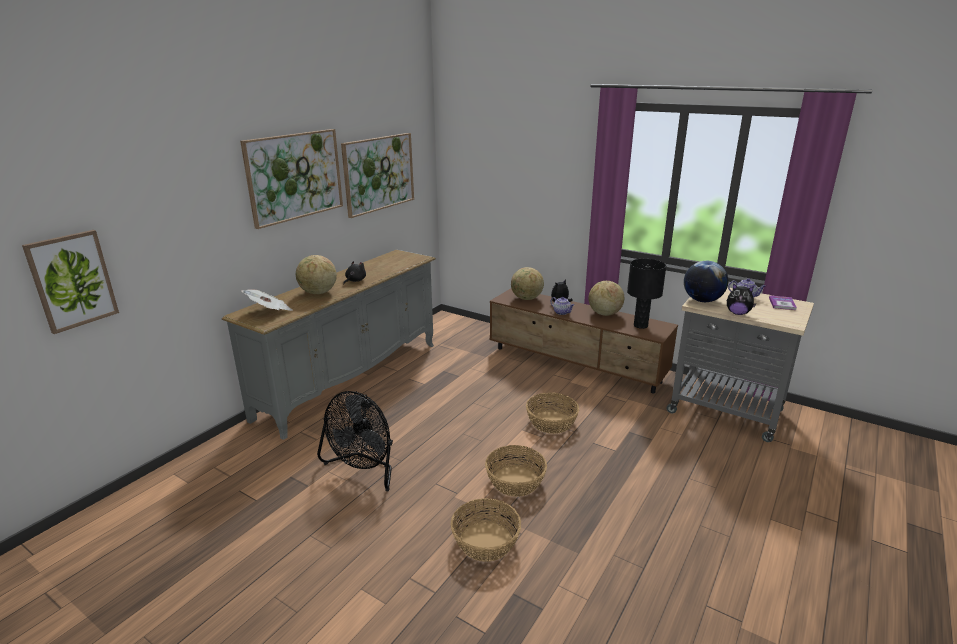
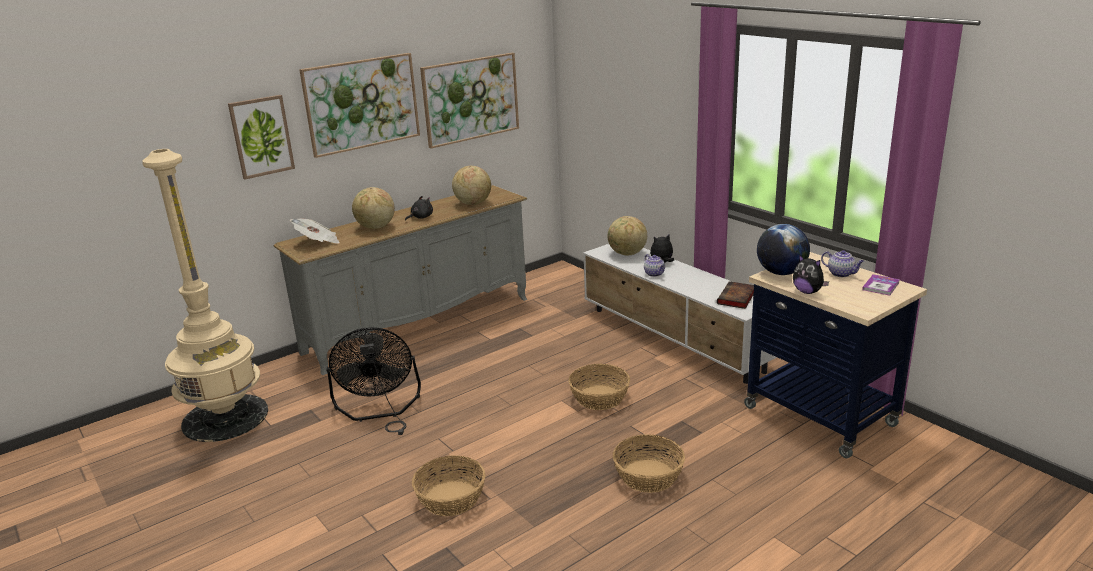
camera: 20 degrees right, 0 degrees up
picture [22,230,119,334] -> picture moved to [228,95,295,179]
black fan [317,391,393,491] -> black fan turned 120 degrees clockwise [326,327,421,435]
basket [485,445,547,497] -> basket moved to [613,434,685,493]
brown tv stand [490,288,678,393] -> white tv stand [583,244,777,384]
globe [589,281,624,316] -> globe moved to [452,166,491,205]
black table lamp [627,259,666,329] -> book [717,281,754,309]
grey cart [667,287,814,442] -> blue cart [744,252,927,458]
none -> beige floor lamp [142,149,268,442]

